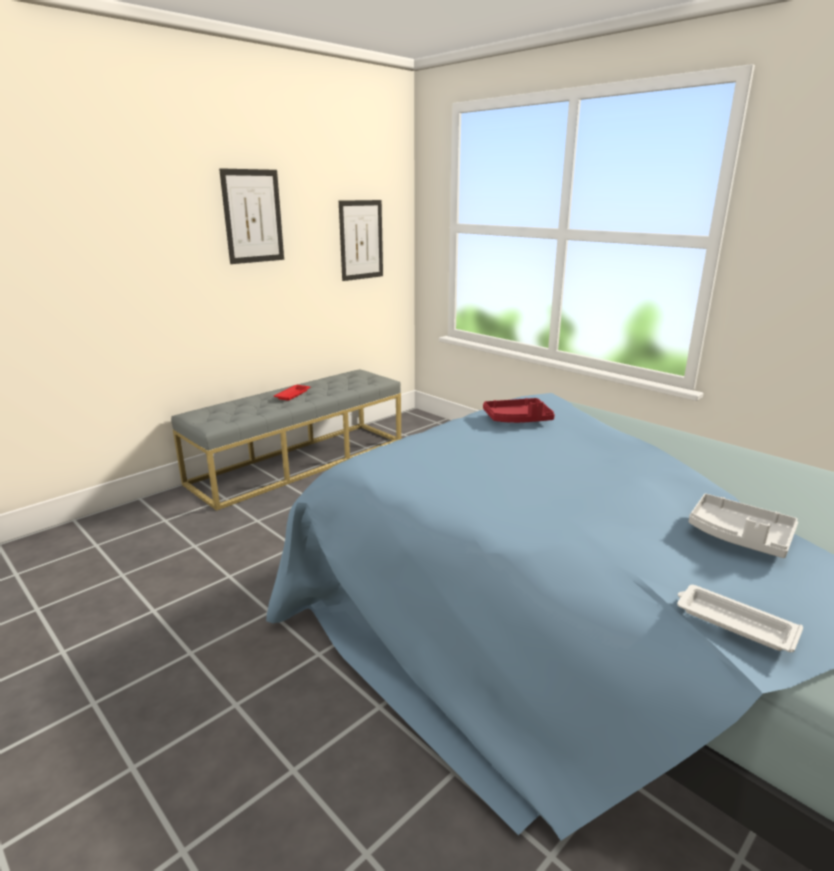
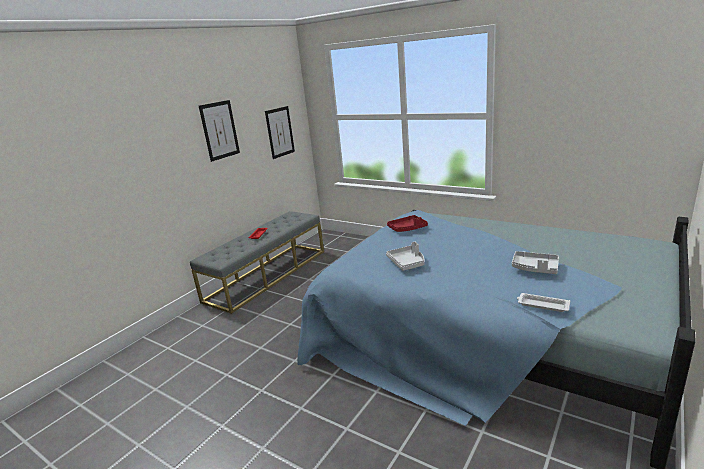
camera: 10 degrees left, 0 degrees up
none -> grey tray [386,242,425,271]

